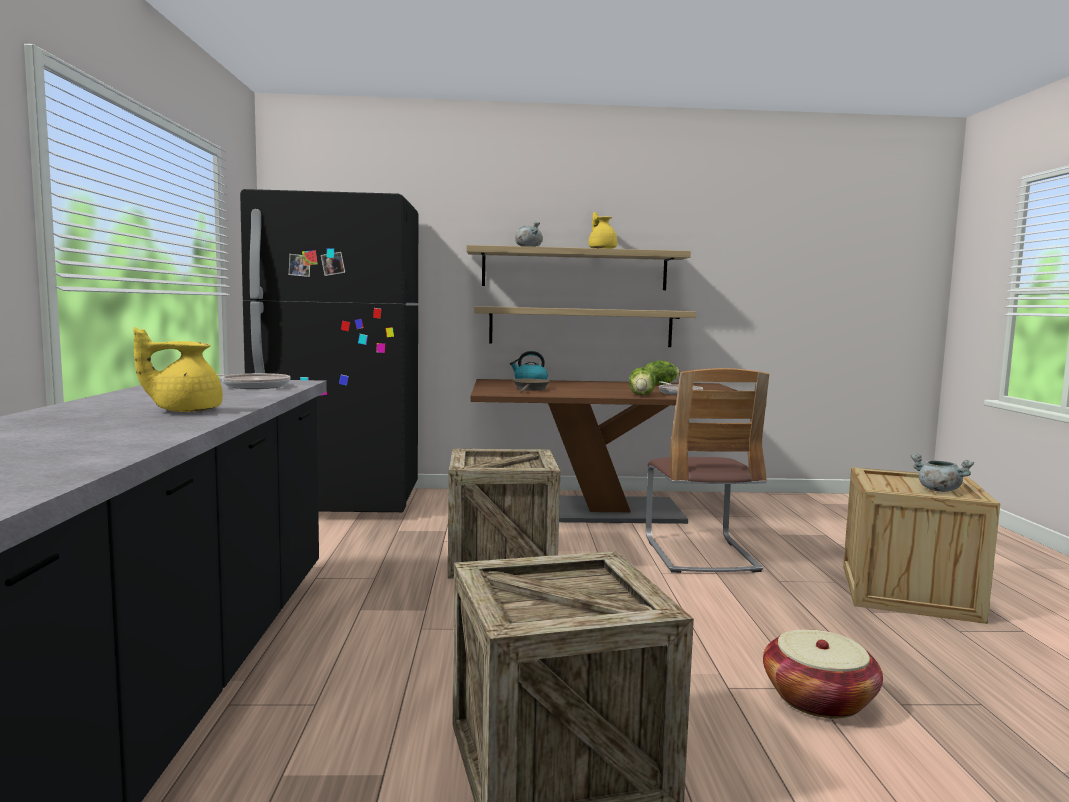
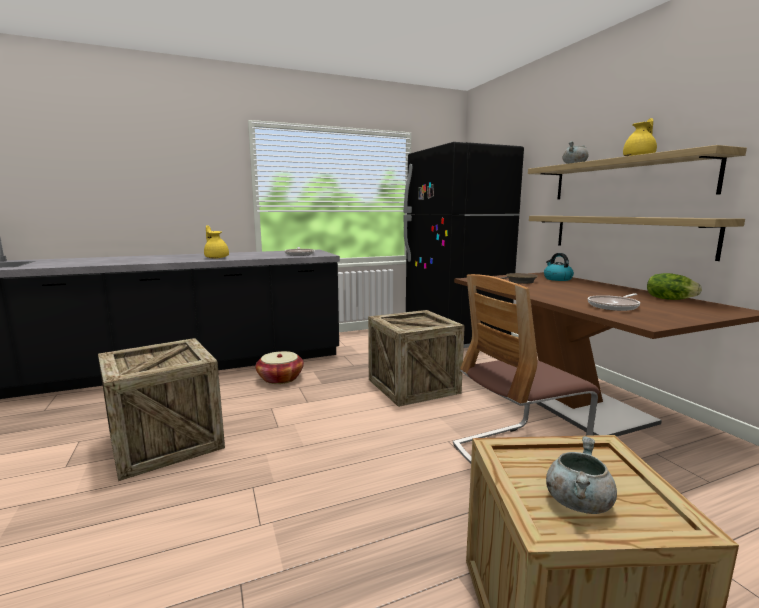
camera: 70 degrees right, 5 degrees up
lettuce [629,367,656,395] -> none
basket [763,629,883,719] -> basket moved to [256,351,304,384]

